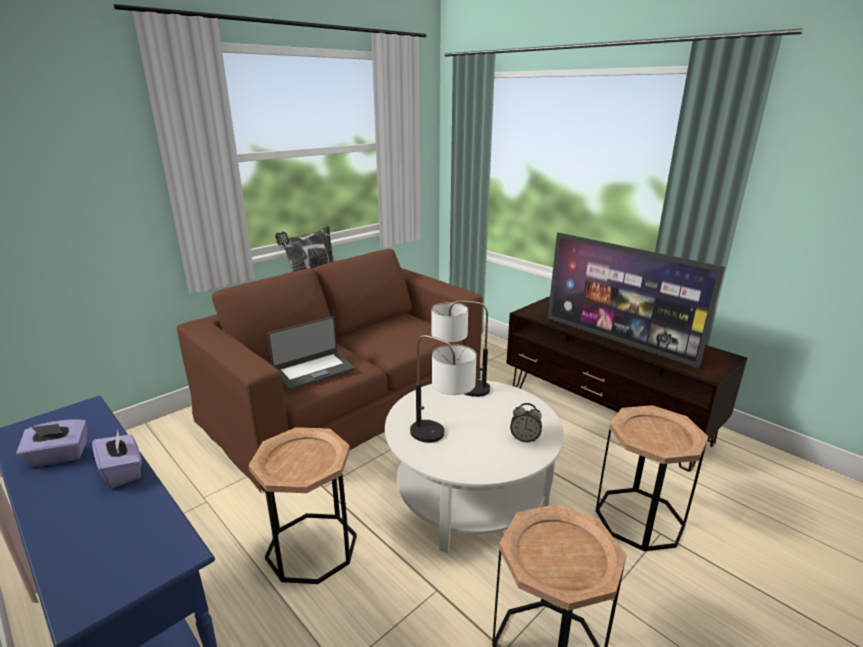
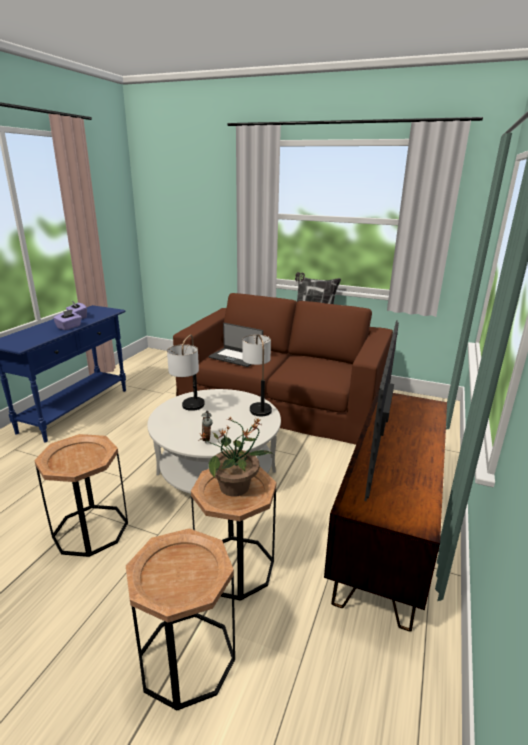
camera: 65 degrees right, 0 degrees up
brown side table [249,427,357,584] -> brown side table moved to [126,528,235,710]
none -> potted plant [198,416,273,497]

